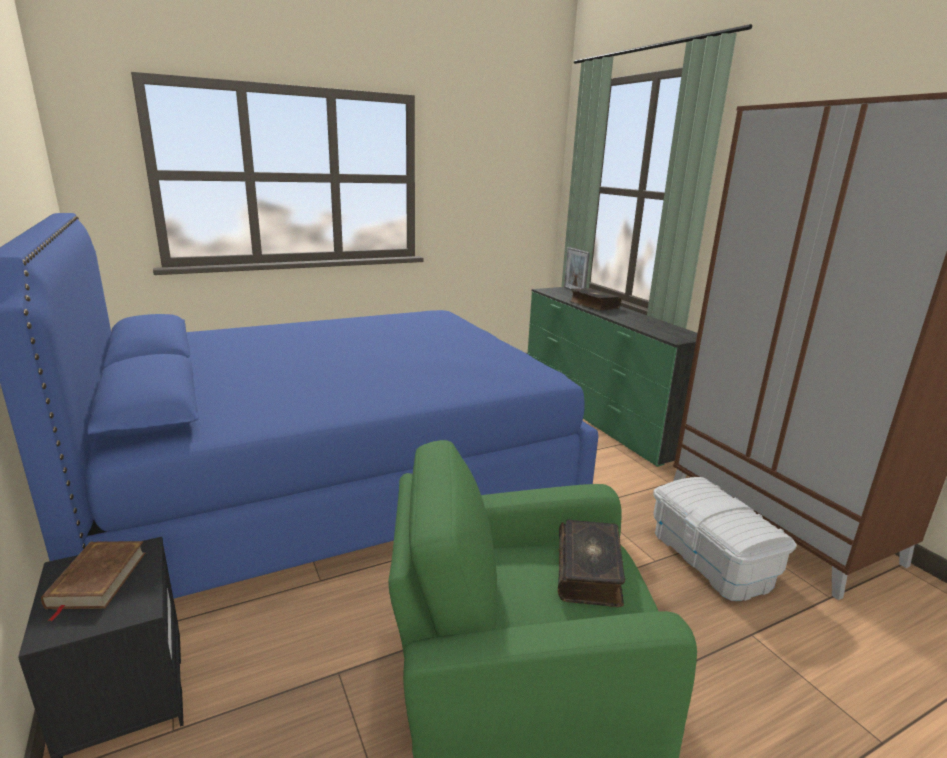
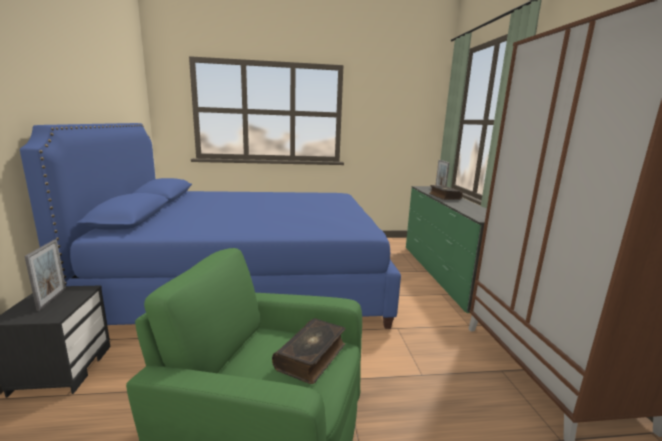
camera: 20 degrees right, 5 degrees down
brown book [41,541,145,621] -> picture frame [24,239,66,311]
white storage box [653,477,797,601] -> none

